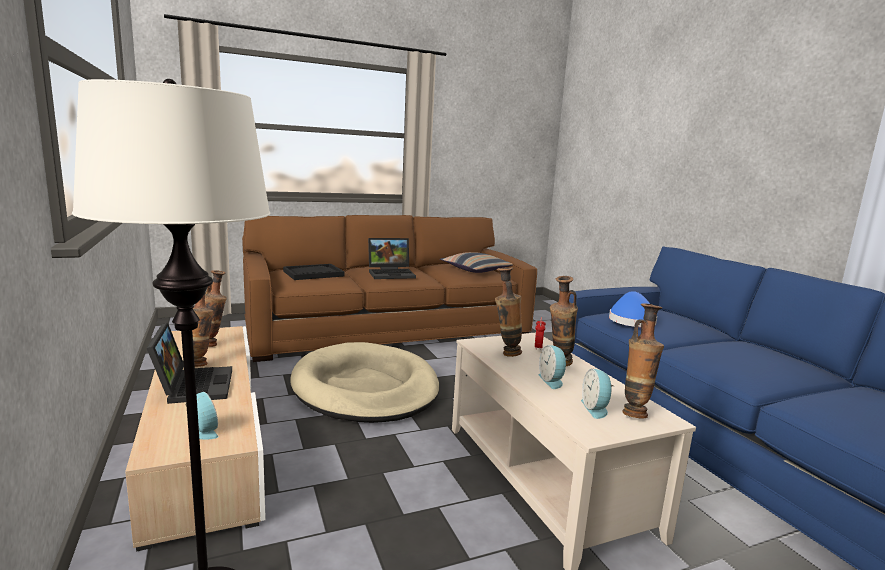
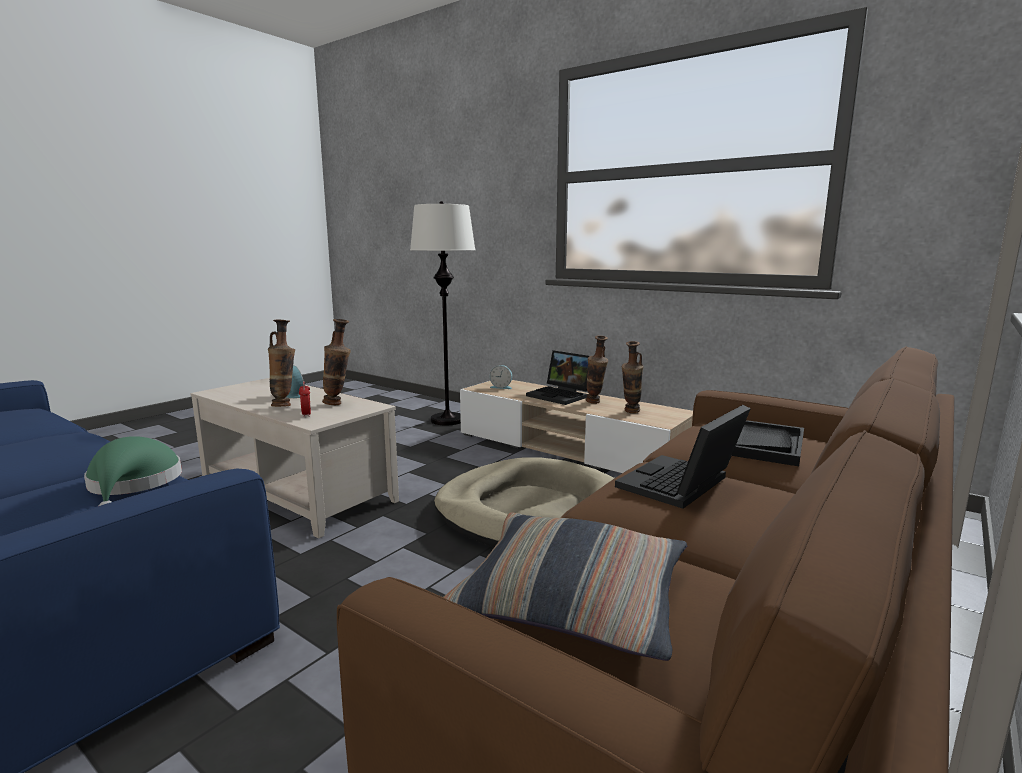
camera: 150 degrees right, 0 degrees up
alarm clock [581,369,615,419] -> none
blue hat [609,291,657,327] -> green hat [84,436,182,506]
vase [623,304,664,418] -> none

